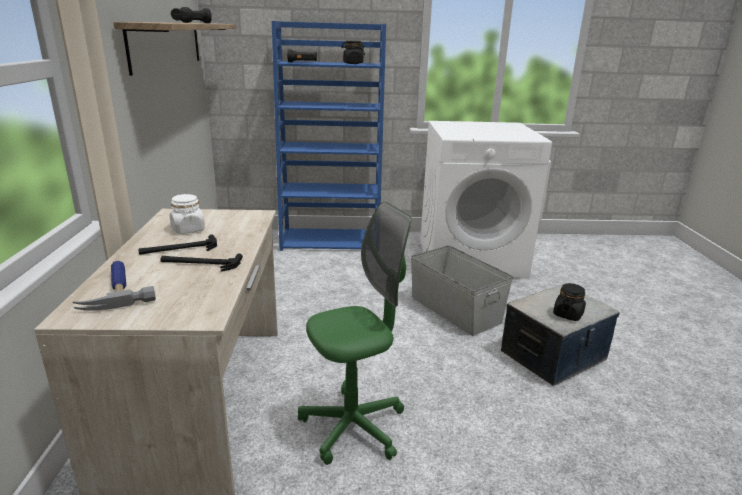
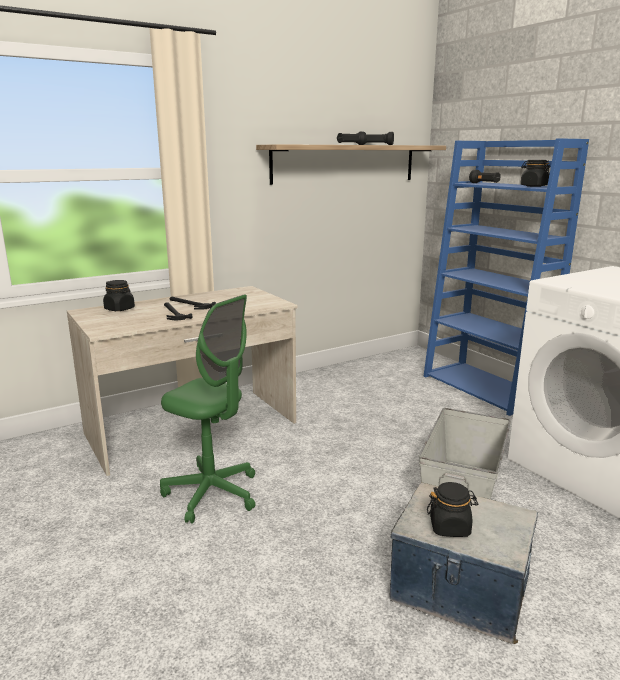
camera: 60 degrees right, 5 degrees down
hammer [73,261,156,310] -> black jar [103,280,135,311]
white jar [170,194,205,234] -> none

